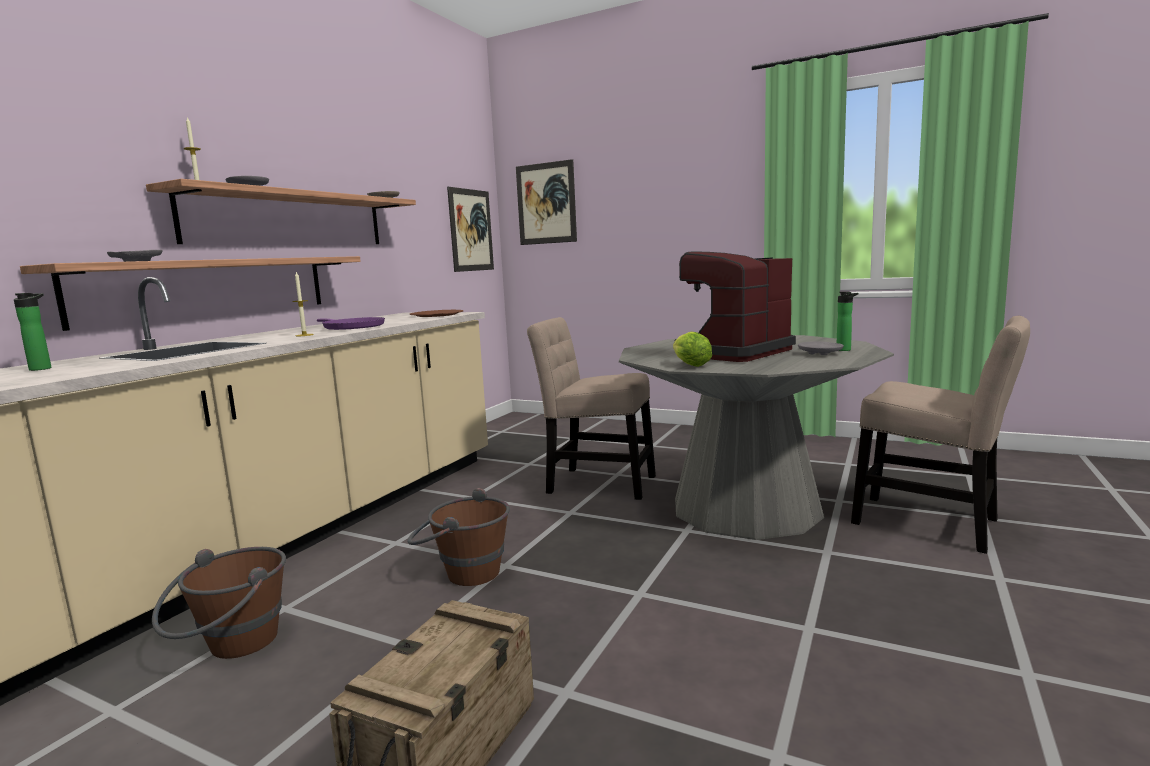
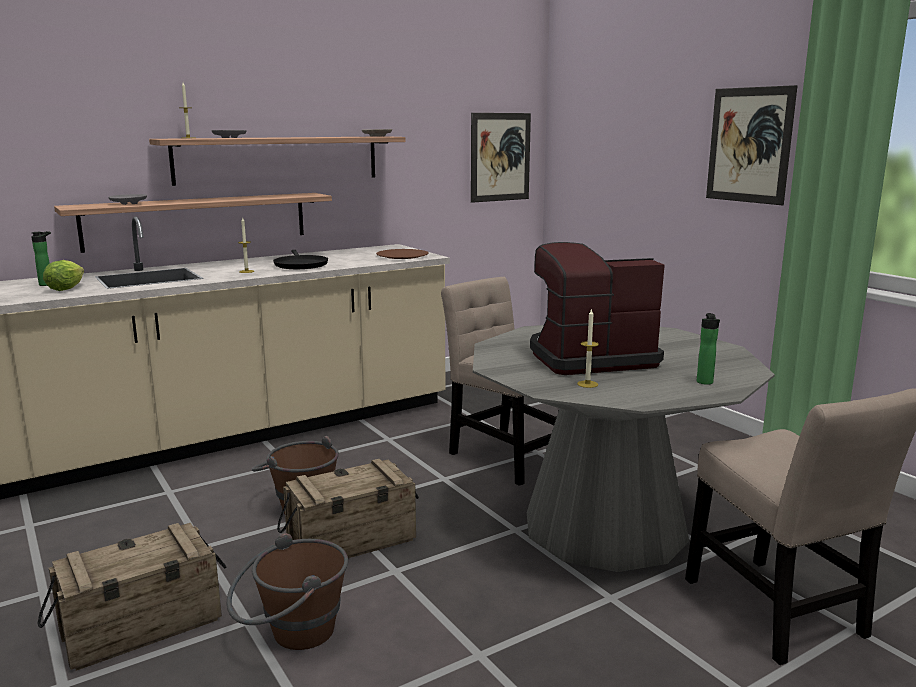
camera: 30 degrees right, 5 degrees up
brown bucket [152,547,286,659] -> brown bucket moved to [227,533,348,650]
purple frying pan [317,317,385,330] -> black frying pan [273,250,328,269]
picture [516,159,577,245] -> picture moved to [706,85,798,205]
lettuce [673,332,712,367] -> lettuce moved to [43,260,84,291]
grey plate [798,341,844,355] -> none
none -> crate [277,459,419,558]
none -> candle [577,308,599,388]

